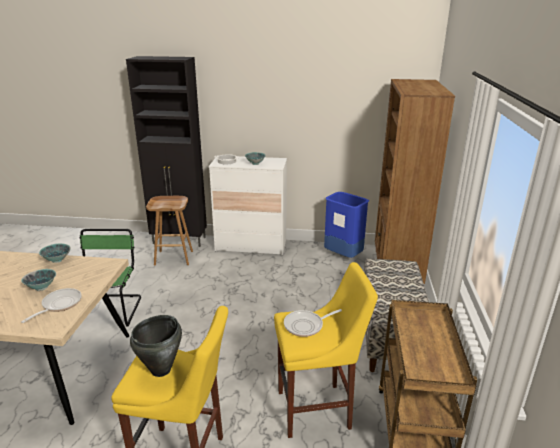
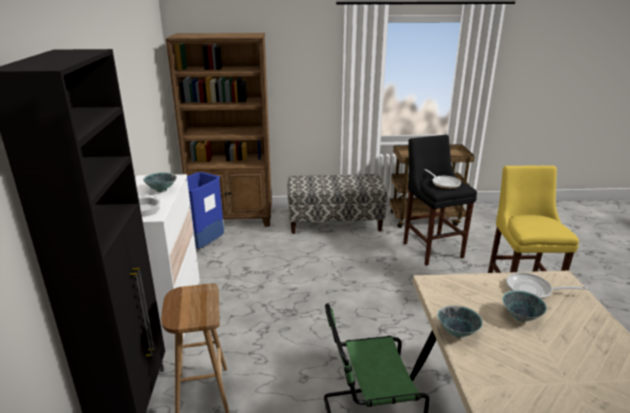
camera: 100 degrees left, 0 degrees up
black cooking pot [130,315,182,377] -> none
yellow stool [274,262,378,438] -> black stool [403,135,477,266]

